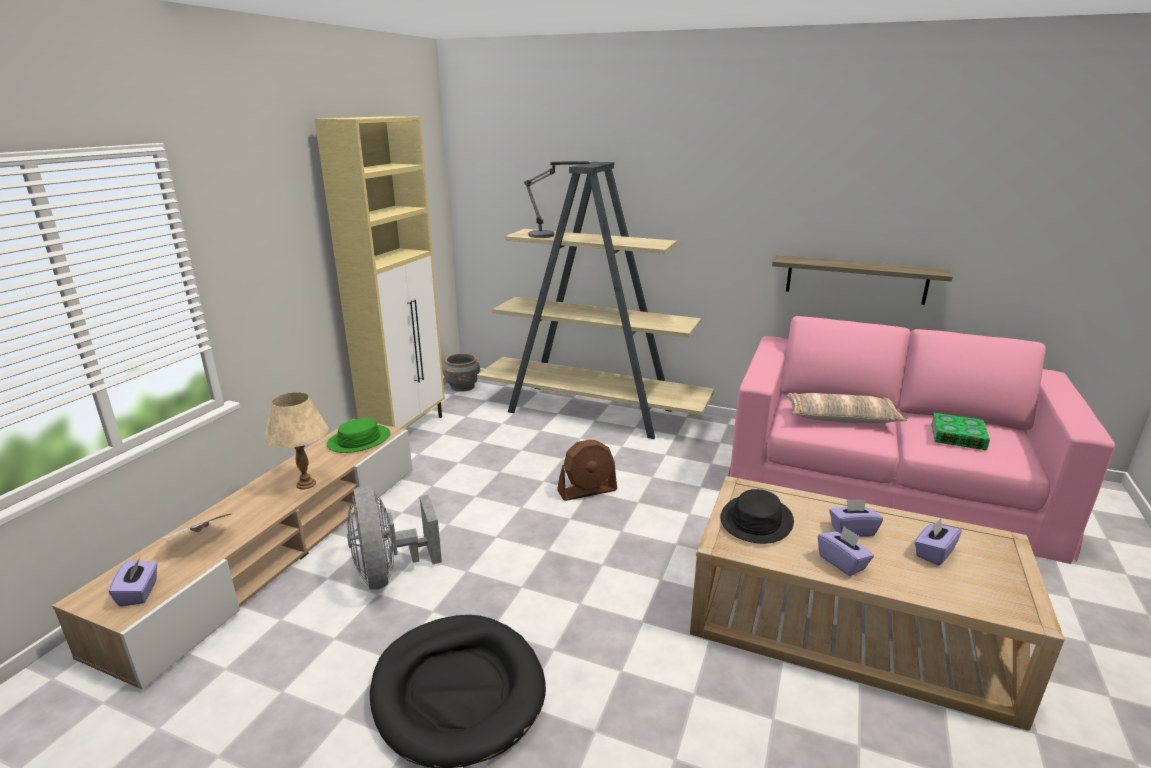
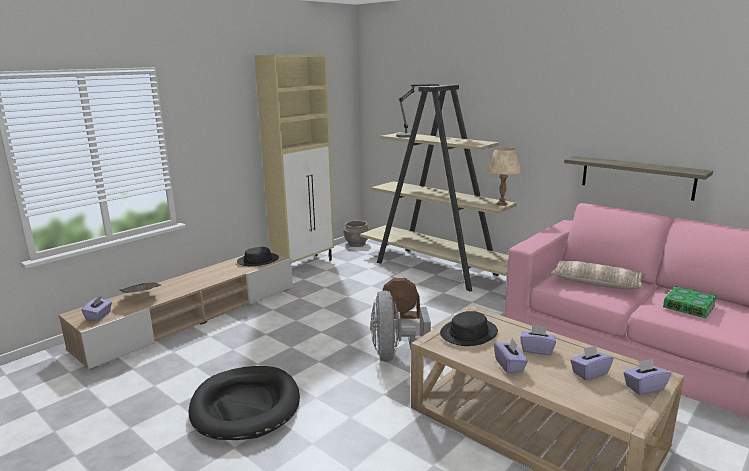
camera: 20 degrees right, 5 degrees down
beige table lamp [264,392,328,489] -> beige table lamp moved to [486,147,522,206]
green hat [326,418,391,453] -> black hat [237,247,279,266]
grey fan [347,485,442,590] -> grey fan moved to [370,291,431,362]
none -> purple tissue box [623,359,671,395]

